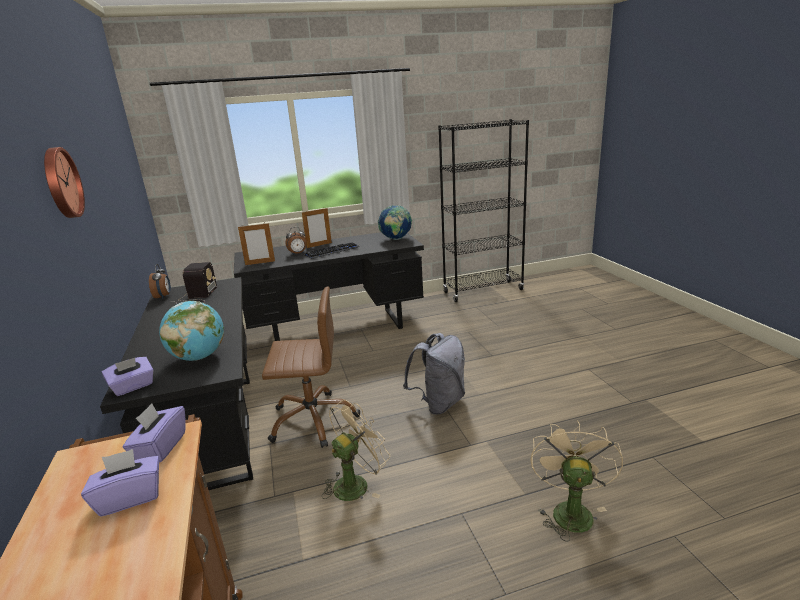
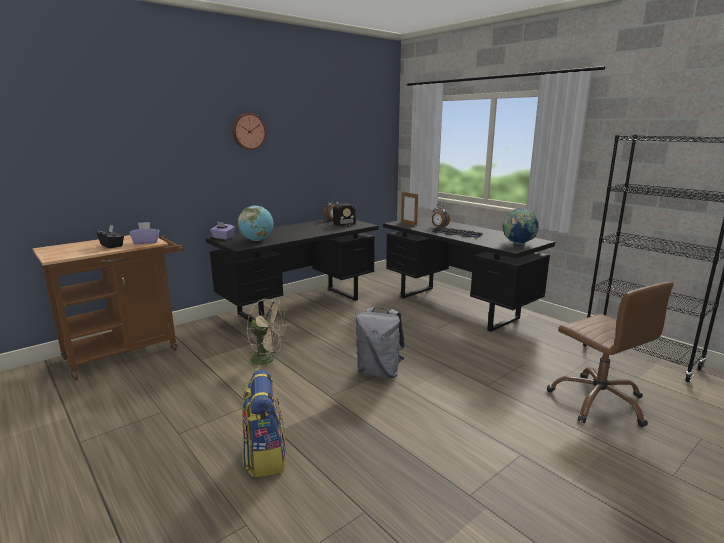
camera: 65 degrees right, 5 degrees down
purple tissue box [81,449,159,517] -> black tissue box [97,225,124,248]
brown office chair [262,287,360,448] -> brown office chair moved to [547,282,674,427]
picture frame [302,207,332,248] -> none
beige fan [530,420,623,542] -> backpack [242,370,286,477]

